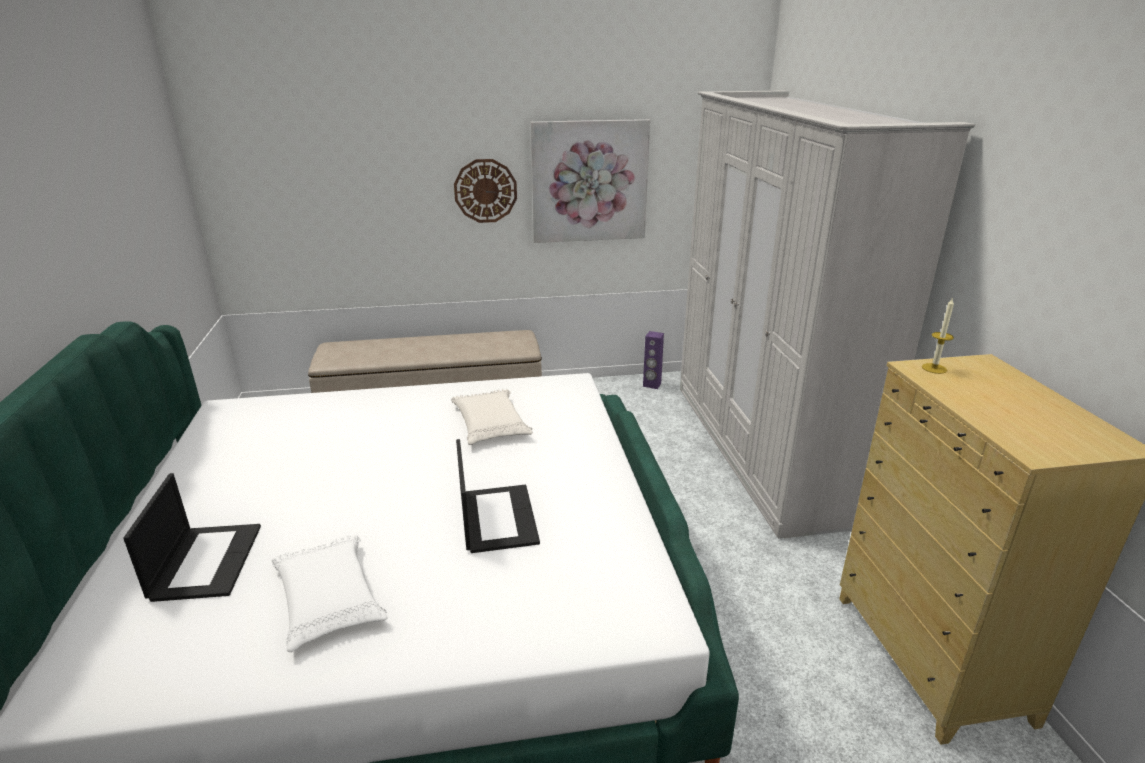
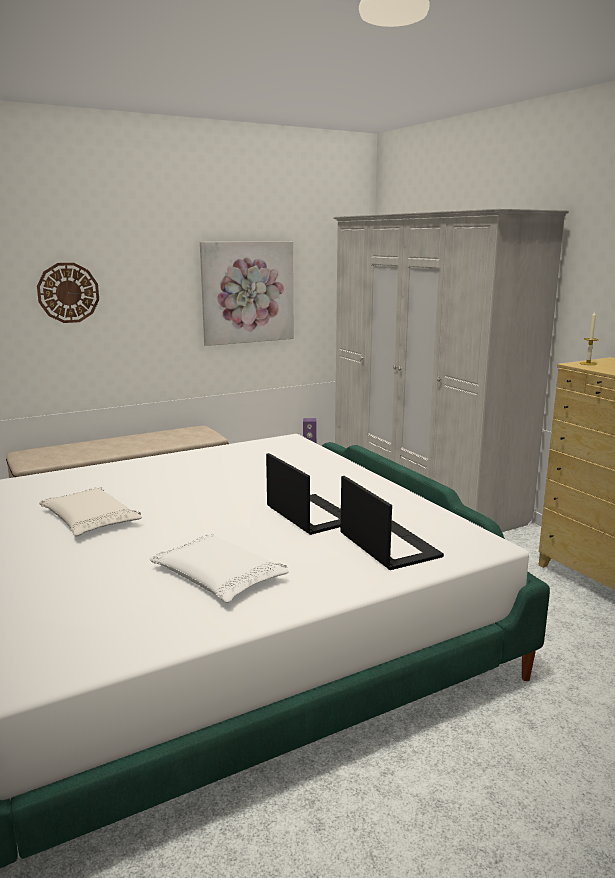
camera: 20 degrees left, 10 degrees down
laptop [123,473,261,602] -> laptop moved to [340,476,444,570]
white pillow [451,389,533,445] -> white pillow moved to [39,487,142,537]
wall clock [454,159,517,223] -> wall clock moved to [37,263,99,323]

